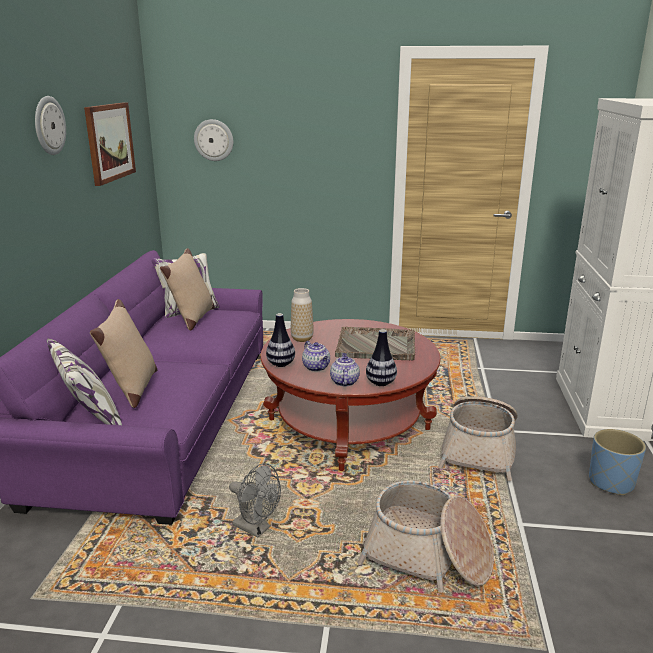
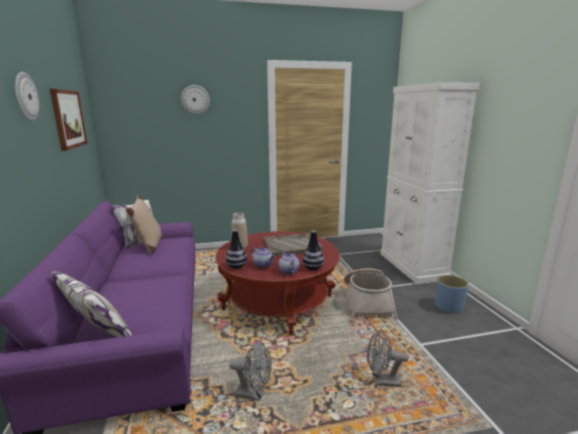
camera: 20 degrees left, 5 degrees down
beige pillow [90,299,157,408] -> none
wall clock [194,119,233,161] -> wall clock moved to [181,85,210,114]
basket [357,481,494,593] -> grey fan [367,329,409,387]

